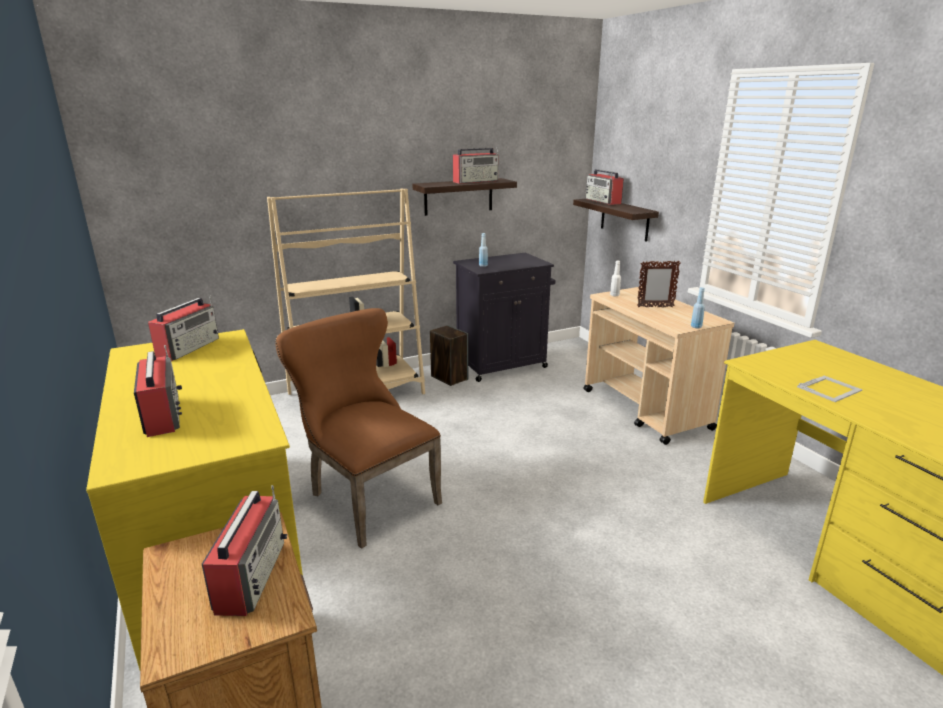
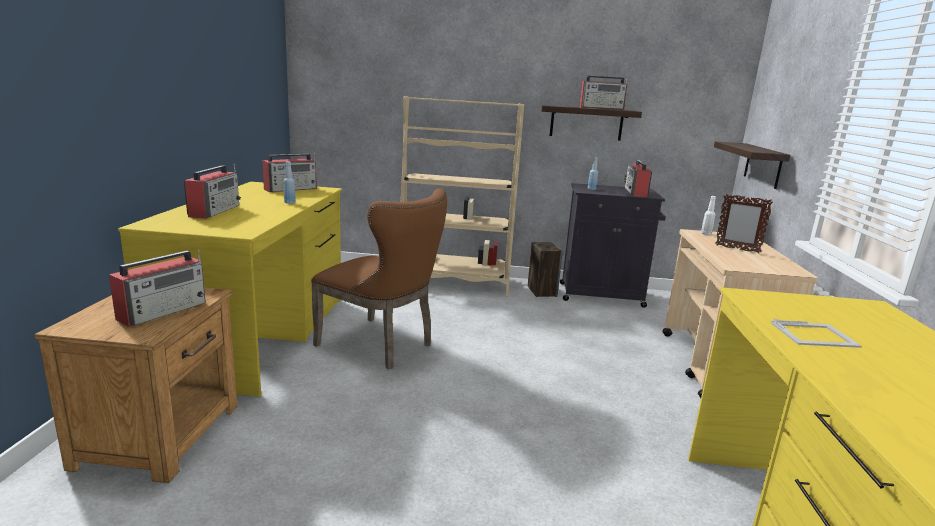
camera: 30 degrees right, 5 degrees down
brown chair [275,308,442,549] -> brown chair turned 135 degrees clockwise [311,188,447,369]
radio [586,169,624,205] -> radio moved to [624,160,652,197]
blue bottle [691,287,705,328] -> blue bottle moved to [284,162,296,204]

